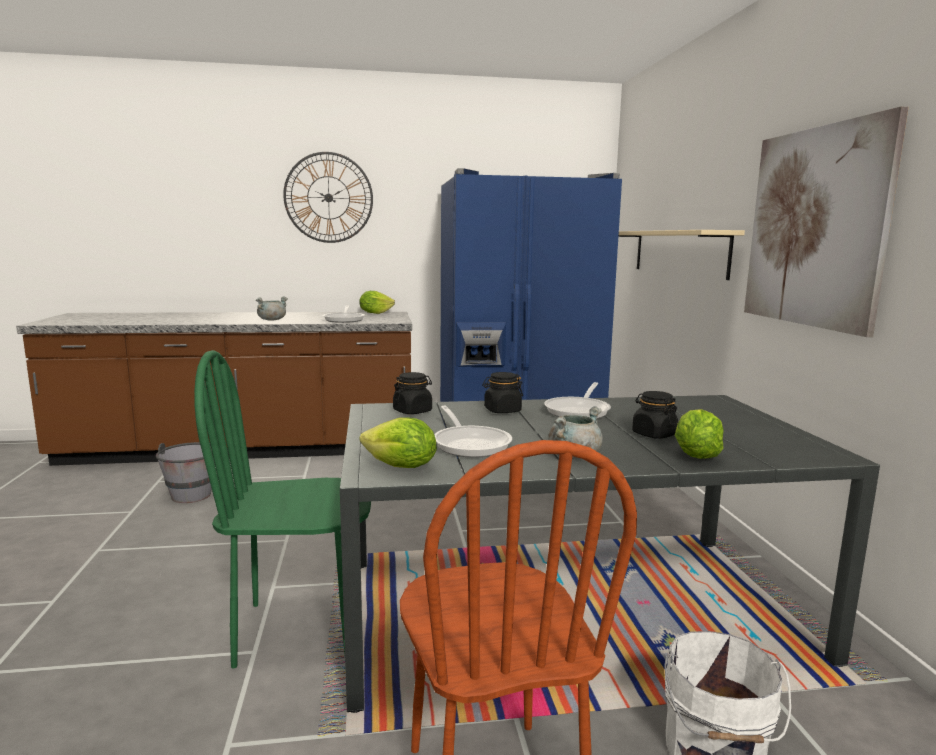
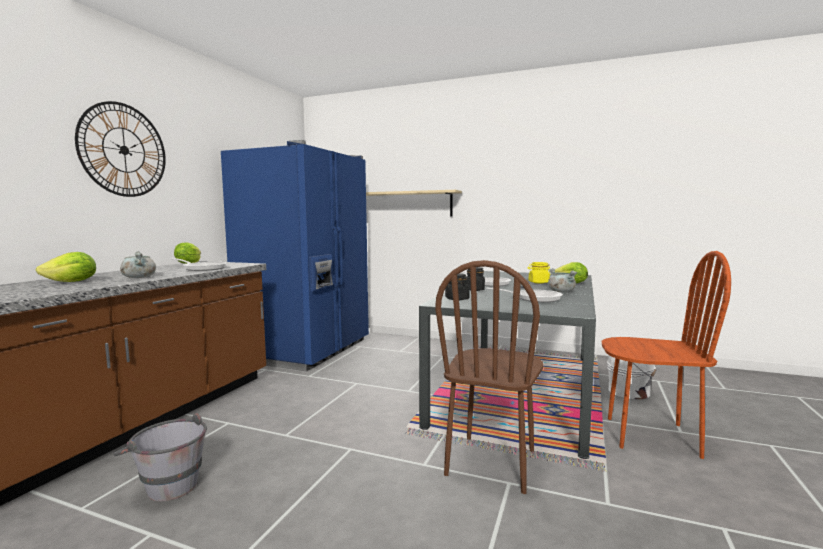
camera: 60 degrees left, 5 degrees down
green chair [194,350,371,669] -> brown chair [435,260,544,494]
lettuce [360,417,437,468] -> lettuce moved to [36,252,96,282]
black jar [632,391,678,439] -> yellow jar [528,262,551,283]
picture [744,106,908,337] -> none

